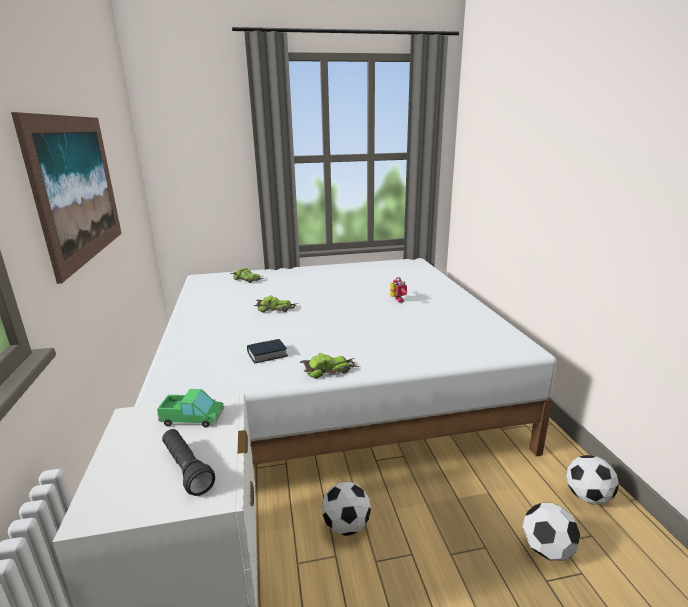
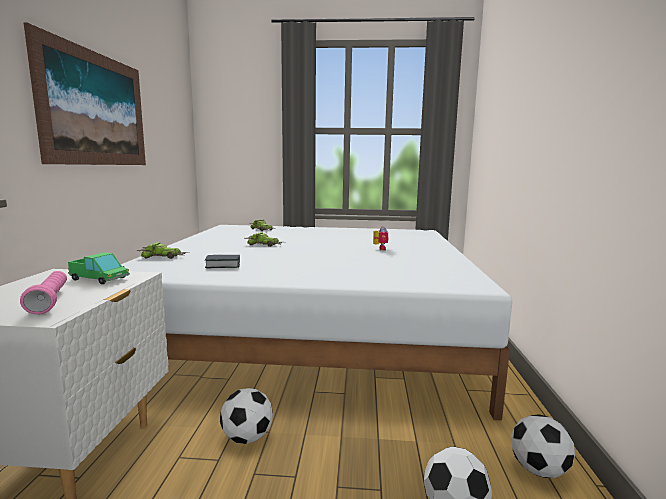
camera: 15 degrees right, 10 degrees down
black flashlight [162,429,215,496] -> pink flashlight [20,271,67,314]
toy car [300,353,360,379] -> toy car moved to [136,242,187,259]

